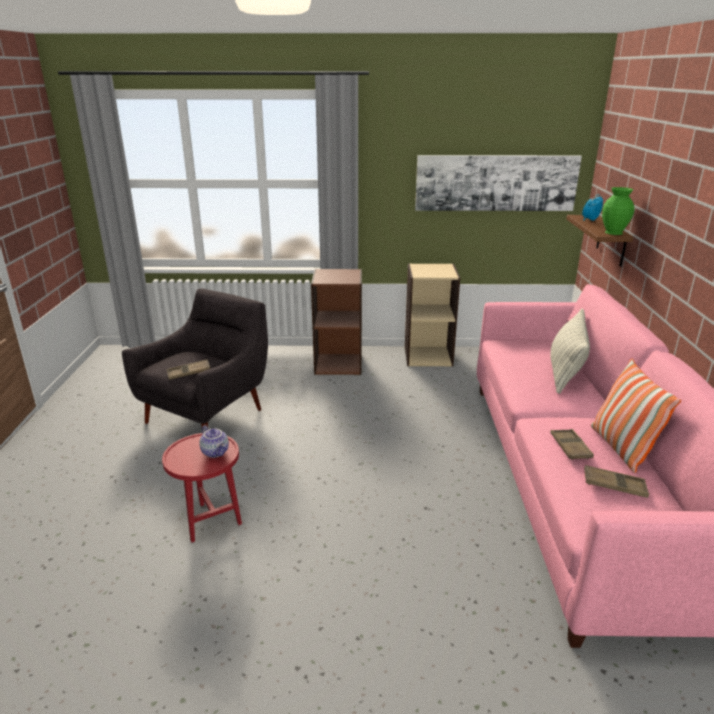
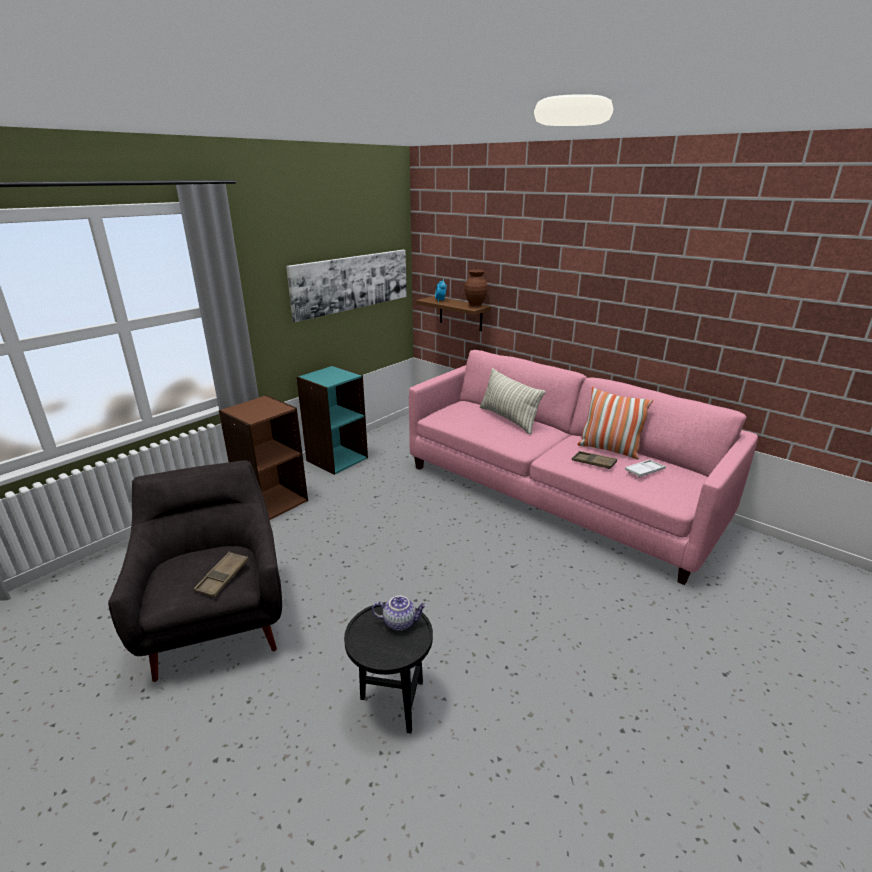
camera: 50 degrees left, 0 degrees up
red side table [162,433,242,543] -> black side table [344,602,433,733]
beige bookcase [405,263,460,367] -> turquoise bookcase [296,365,368,475]
brown tray [584,465,649,498] -> white tray [625,459,666,477]
green vase [602,187,635,235] -> brown vase [464,270,488,308]

